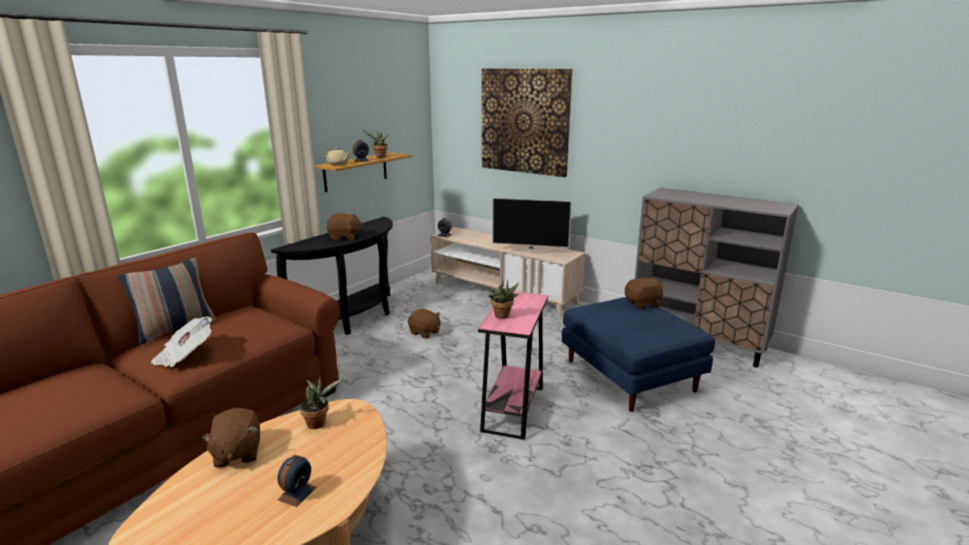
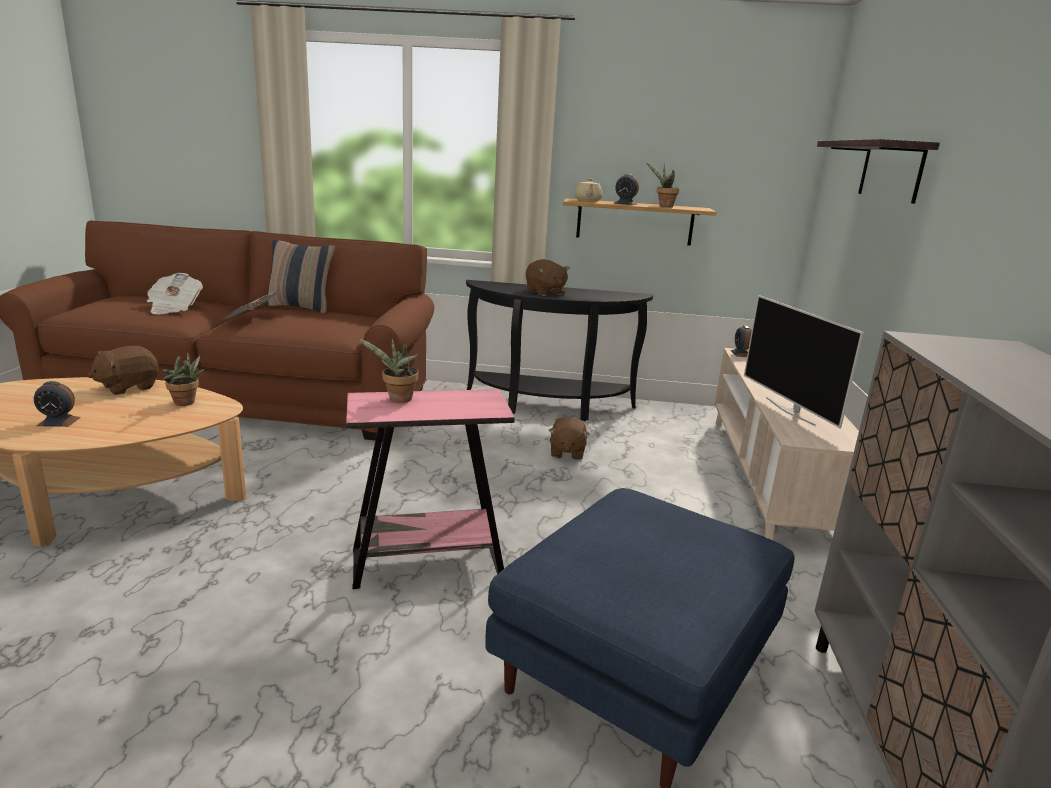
camera: 60 degrees right, 0 degrees up
picture [482,69,572,177] -> shelf [817,139,940,204]
brown plush toy [625,277,664,310] -> none
none -> newspaper [147,273,203,314]

